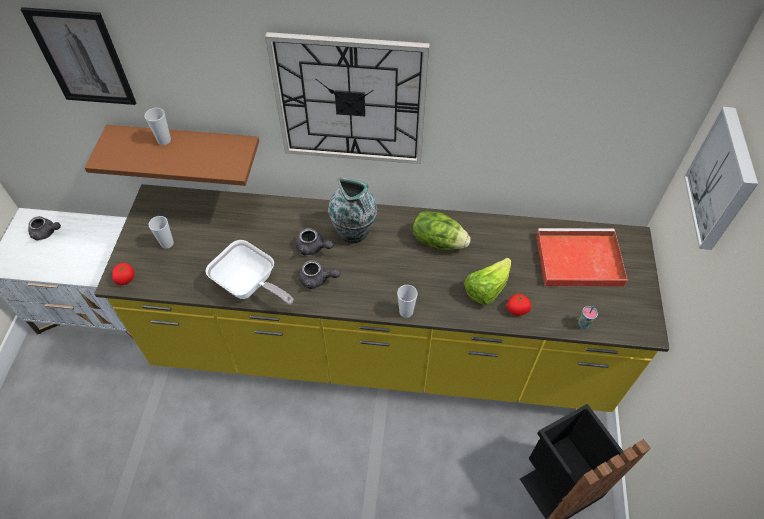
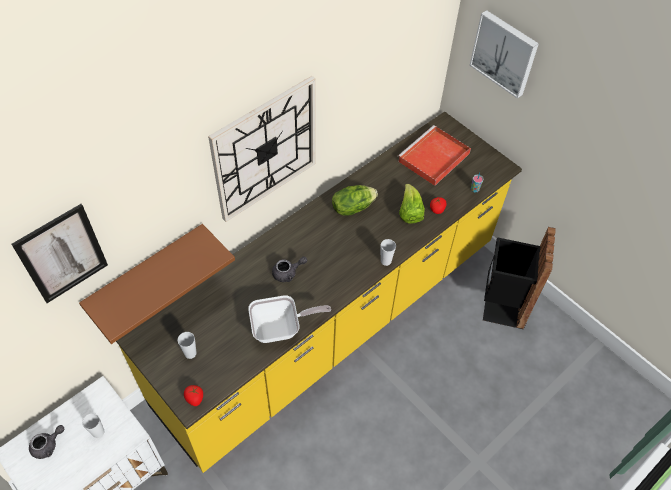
camera: 50 degrees left, 0 degrees up
cup [145,108,171,145] -> cup moved to [82,413,104,438]
grey teapot [298,260,340,289] -> none
vase [328,178,377,243] -> none

